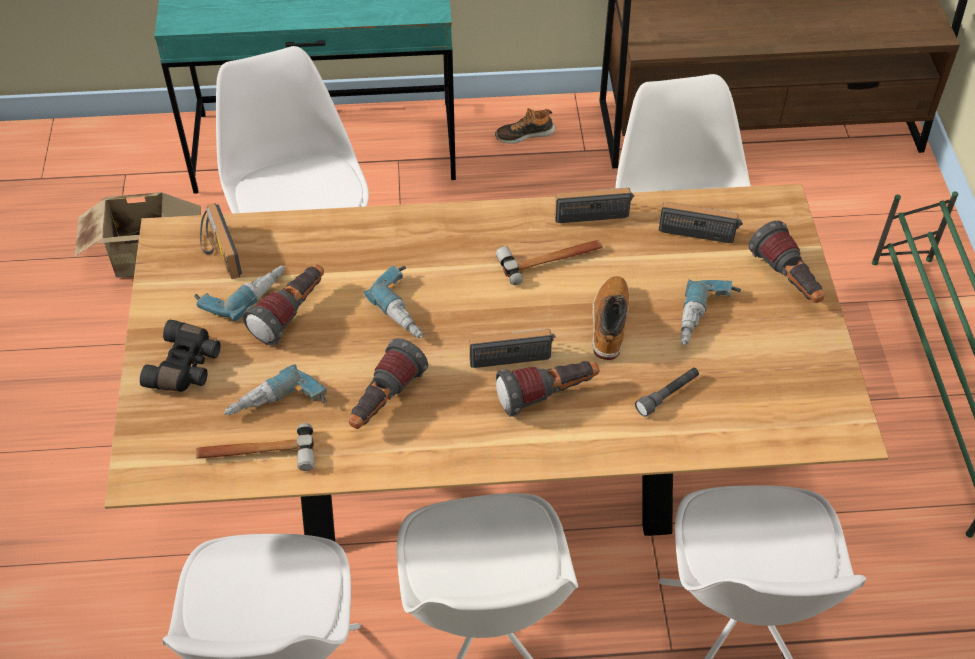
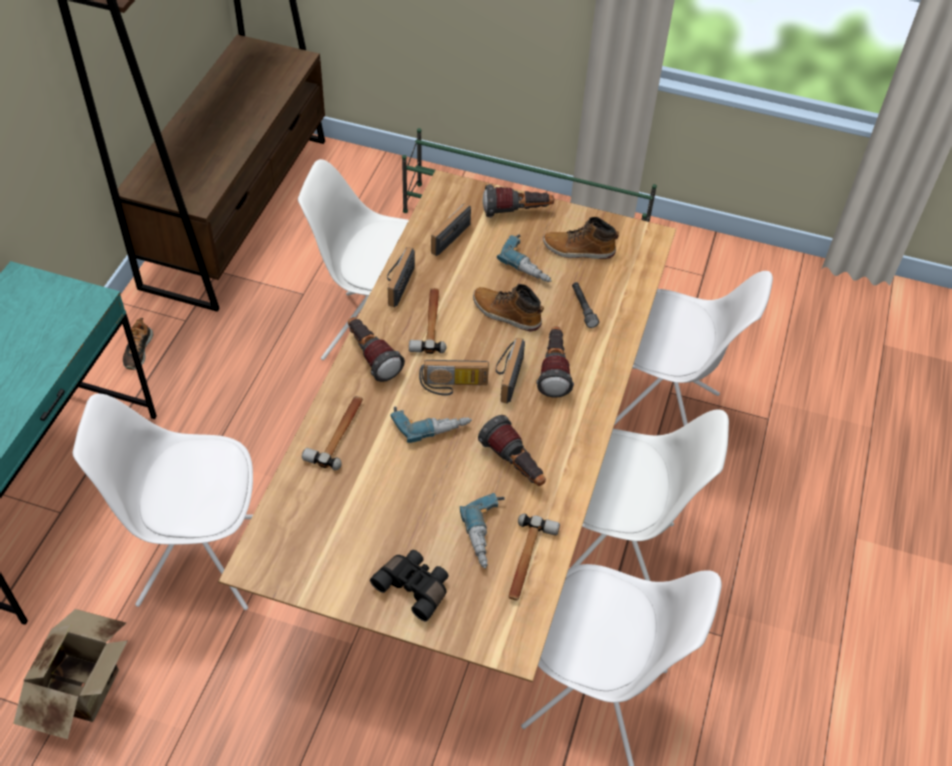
camera: 70 degrees left, 0 degrees up
power drill [194,266,285,322] -> none
radio [200,203,242,279] -> radio moved to [419,360,489,396]
flashlight [242,264,324,345] -> flashlight moved to [348,317,405,382]
none -> hammer [302,396,363,470]
none -> boot [543,217,619,259]

